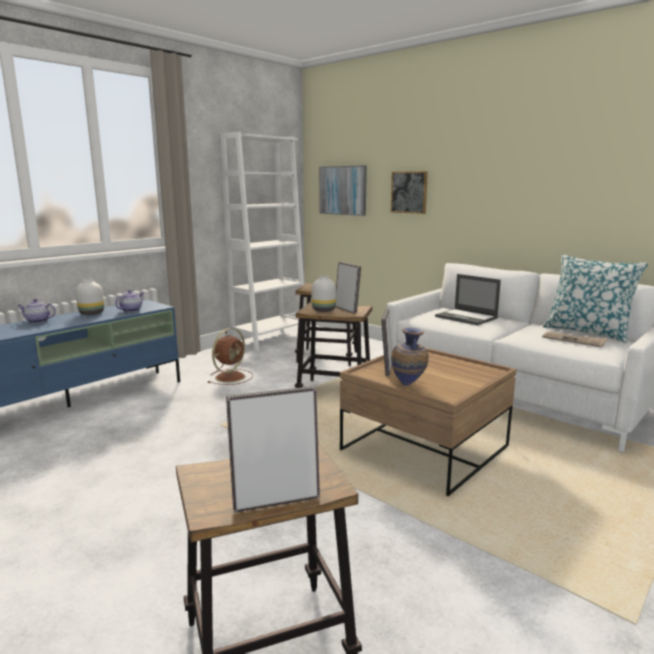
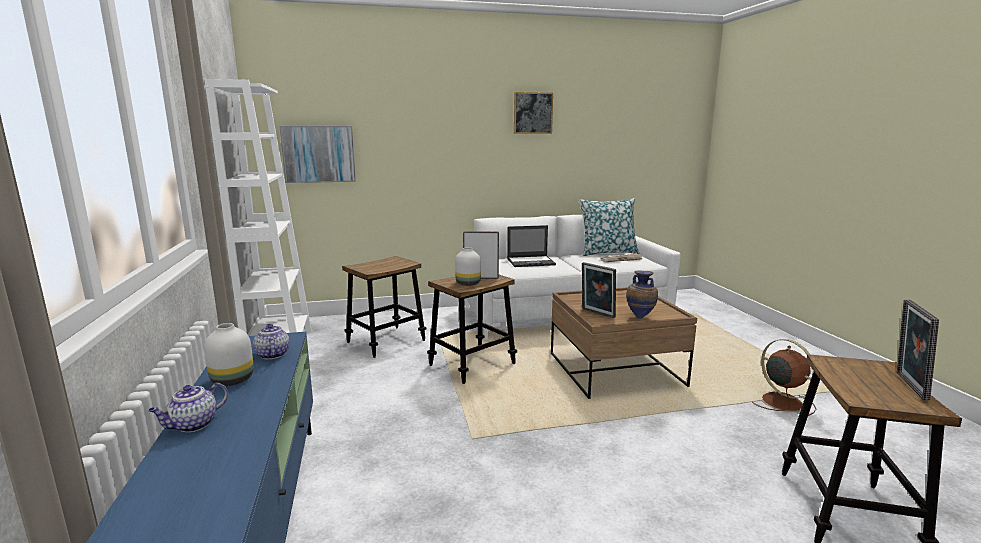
camera: 55 degrees left, 0 degrees up
brown fan [208,328,253,385] -> brown fan moved to [752,339,816,416]
picture [391,171,428,214] -> picture moved to [514,92,553,134]

